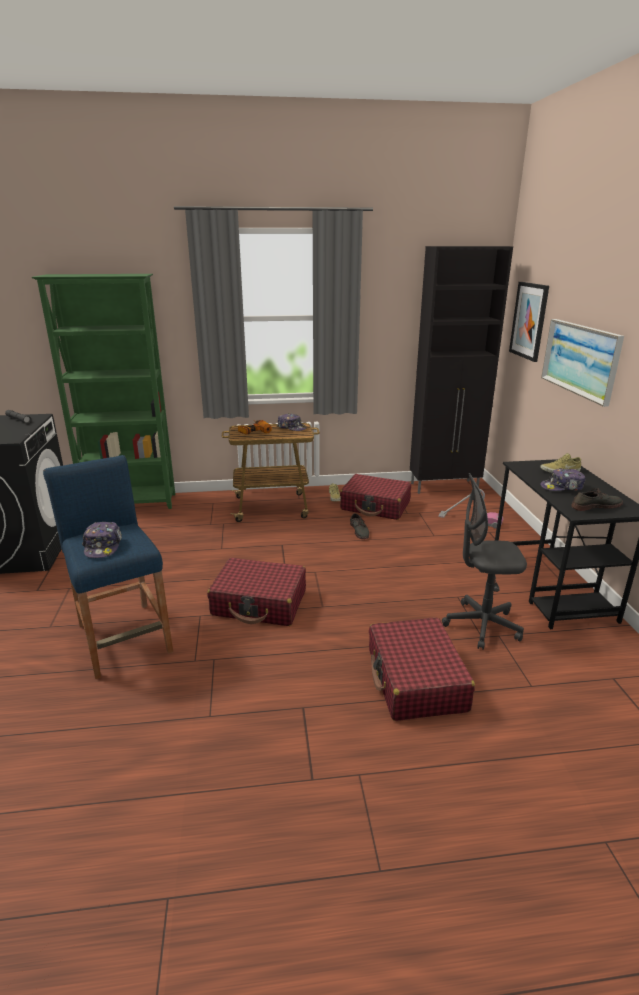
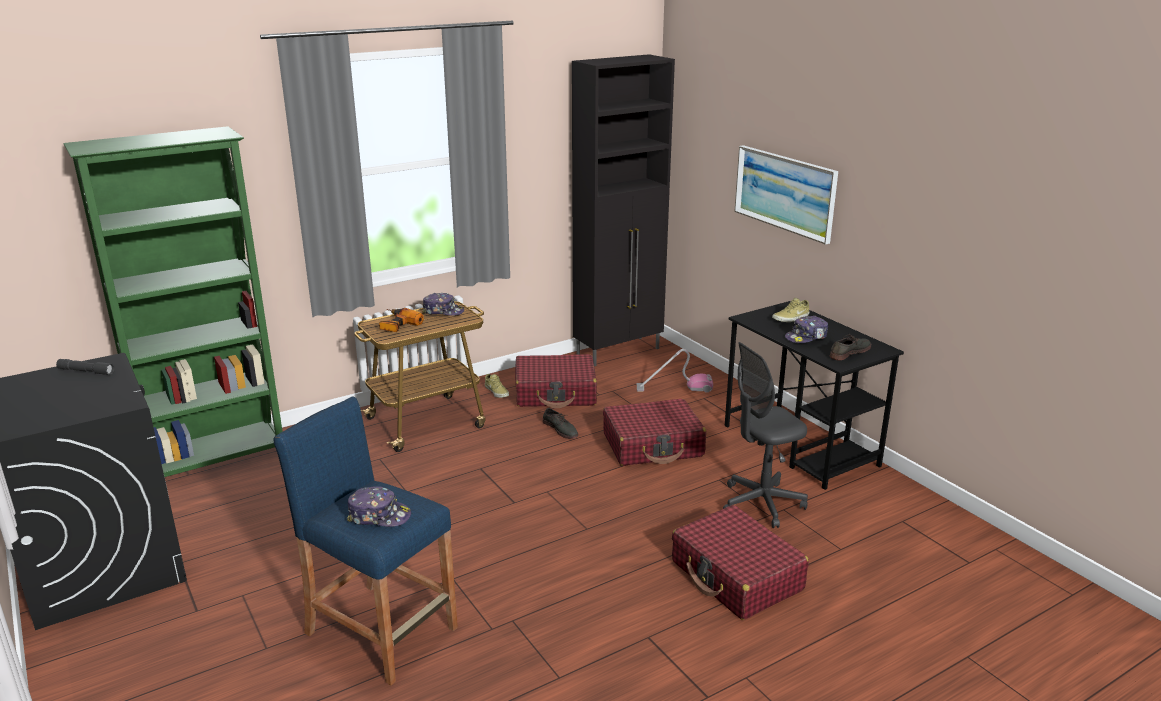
camera: 25 degrees left, 0 degrees up
cap [82,522,122,558] -> cap turned 45 degrees counterclockwise [347,486,411,527]
red suitcase [207,558,306,626] -> red suitcase moved to [603,399,706,466]
picture [509,282,549,362] -> none

